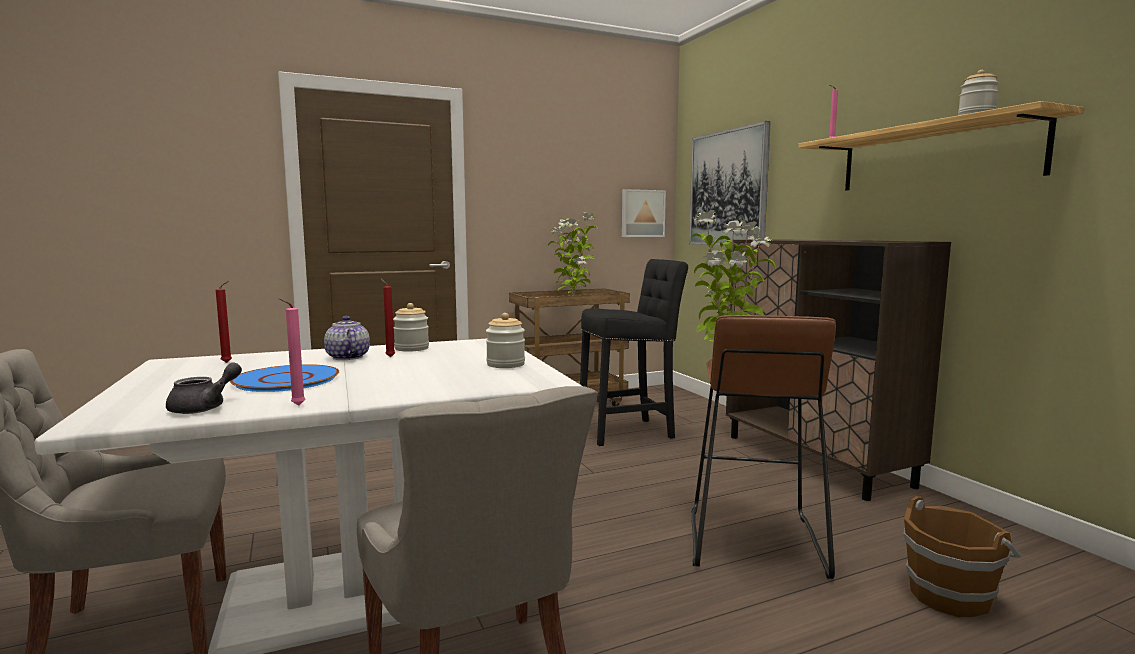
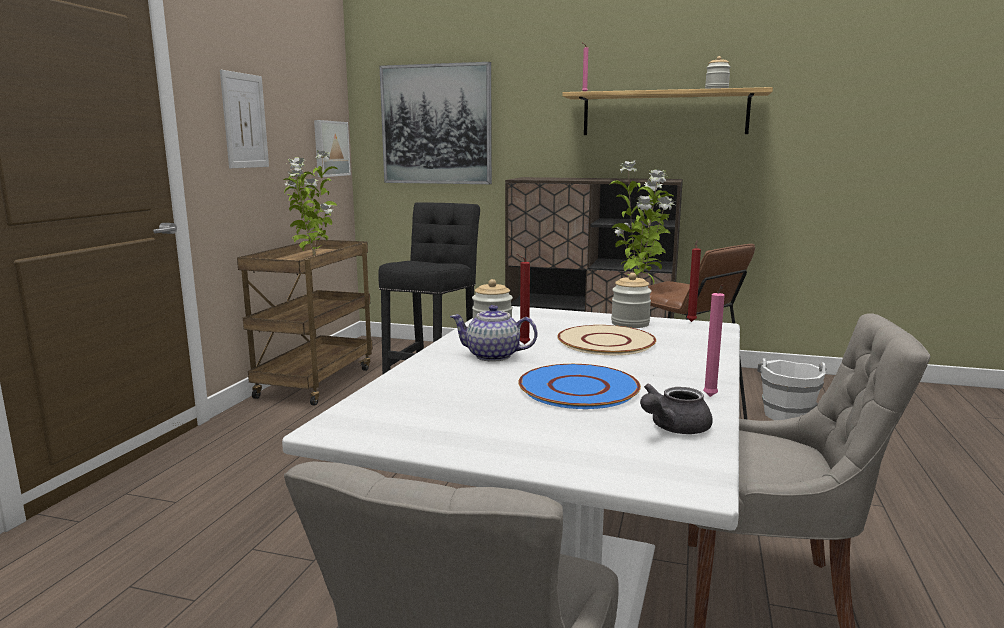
camera: 50 degrees left, 5 degrees up
grey teapot [166,363,242,414] -> grey teapot turned 105 degrees counterclockwise [640,384,713,434]
red candle [216,281,232,363] -> red candle moved to [687,240,701,322]
brown bucket [904,496,1021,617] -> white bucket [757,358,826,420]
none -> picture [220,70,269,168]
none -> beige plate [557,325,656,355]

